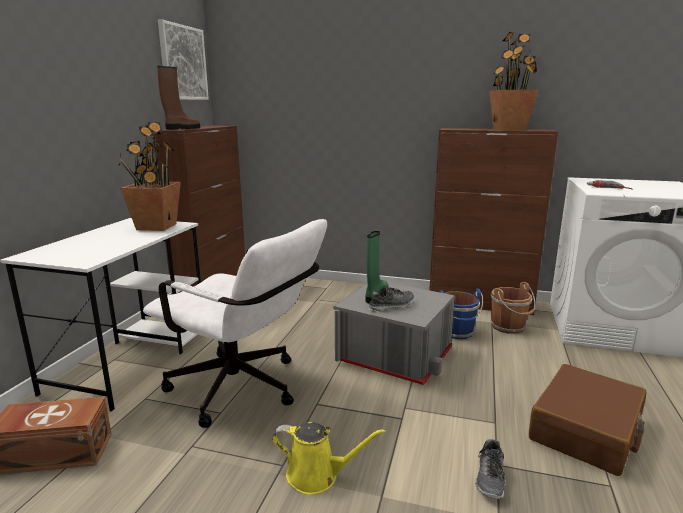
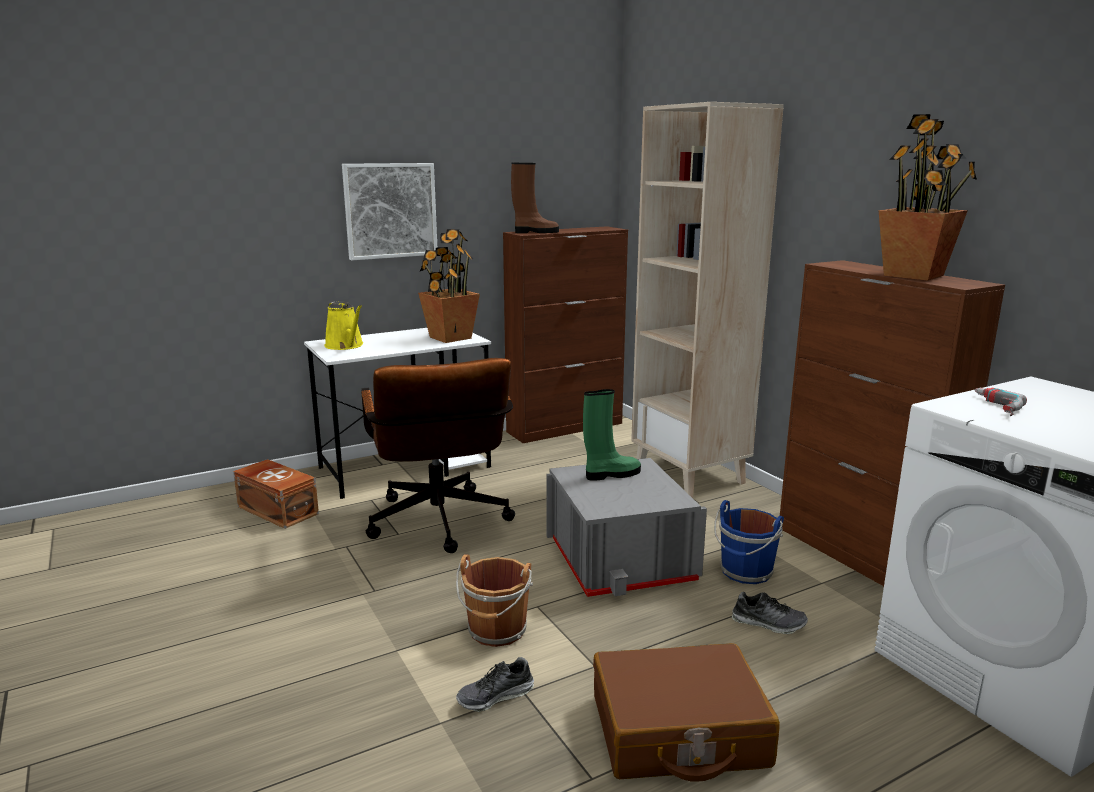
camera: 45 degrees right, 0 degrees up
white office chair [143,219,327,428] -> brown office chair [361,358,515,553]
picture [158,20,209,100] -> picture moved to [342,163,437,260]
yellow watering can [272,422,385,495] -> yellow watering can moved to [324,301,363,350]
shoe [369,286,414,312] -> shoe moved to [732,592,808,634]
brown bucket [490,282,535,334] -> brown bucket moved to [456,554,533,647]
none -> beige bookcase [631,102,784,498]

